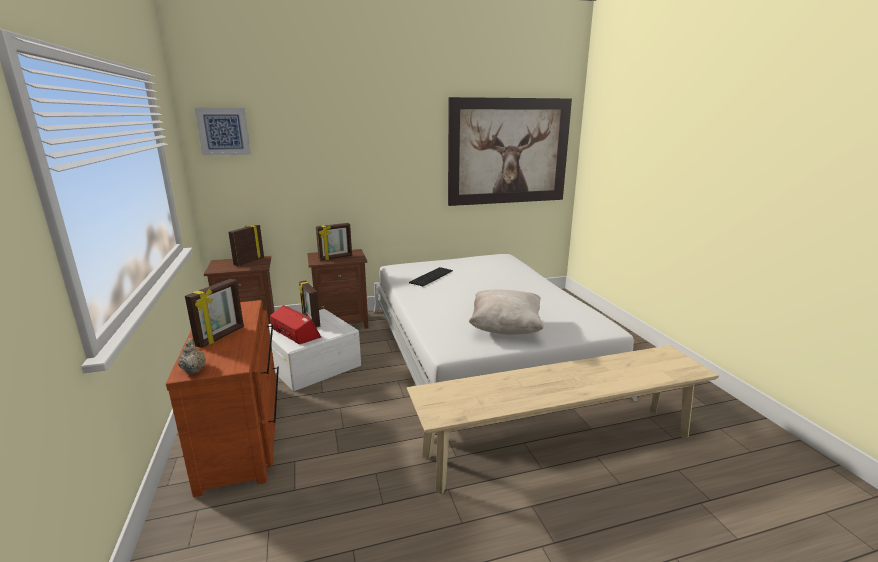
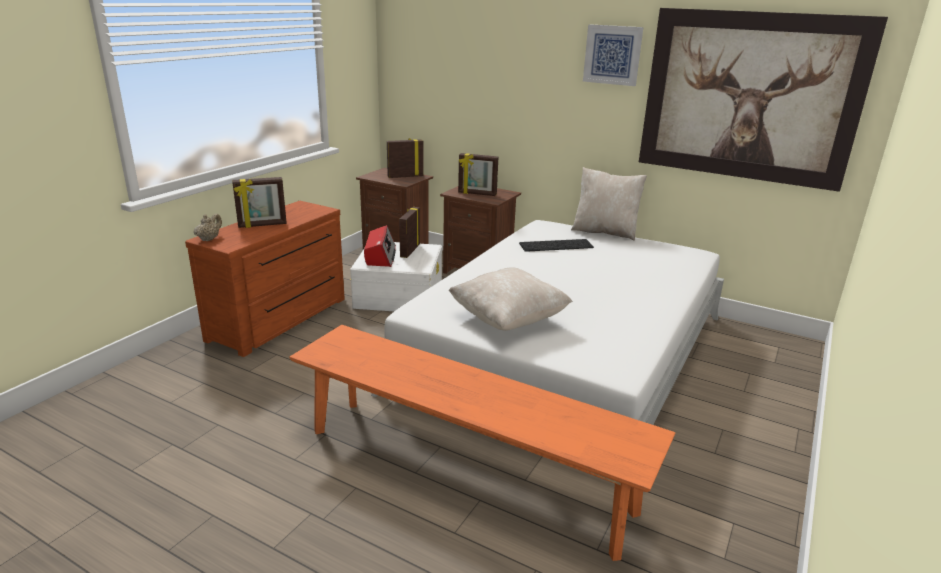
camera: 45 degrees right, 5 degrees up
picture [195,108,251,156] -> picture moved to [583,24,643,86]
beige bench [407,345,719,494] -> orange bench [289,325,675,561]
none -> beige pillow [571,167,647,241]

